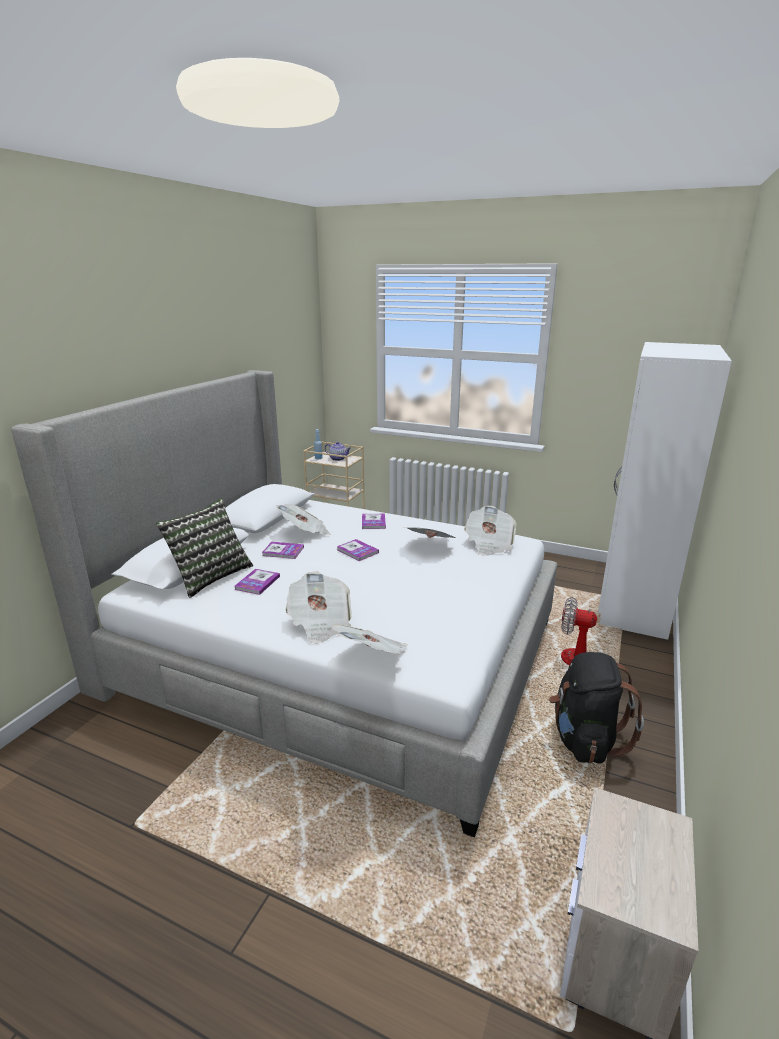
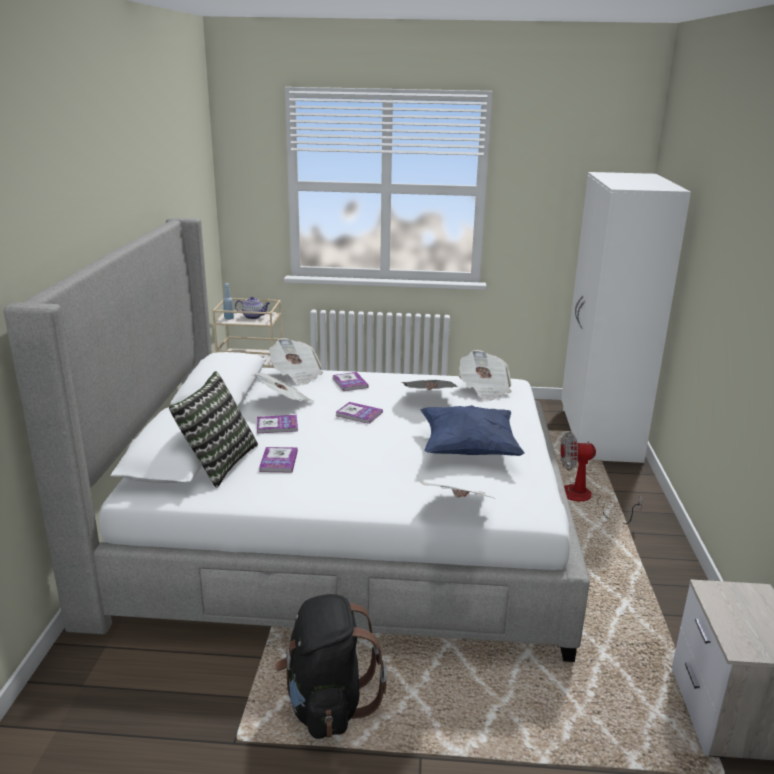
camera: 20 degrees left, 0 degrees up
newspaper [285,571,352,644] -> newspaper moved to [269,338,323,385]
black backpack [549,652,644,764] -> black backpack moved to [275,594,387,739]
none -> blue pillow [420,405,525,456]

